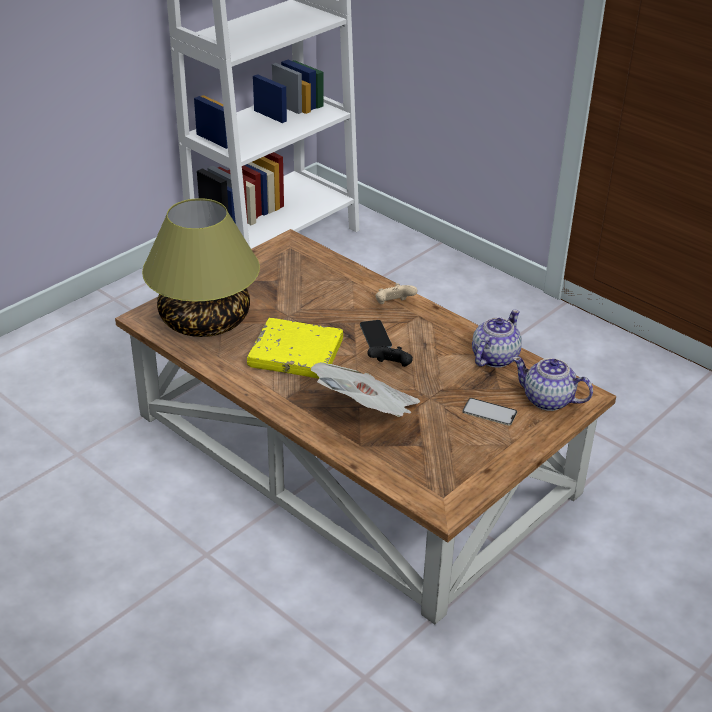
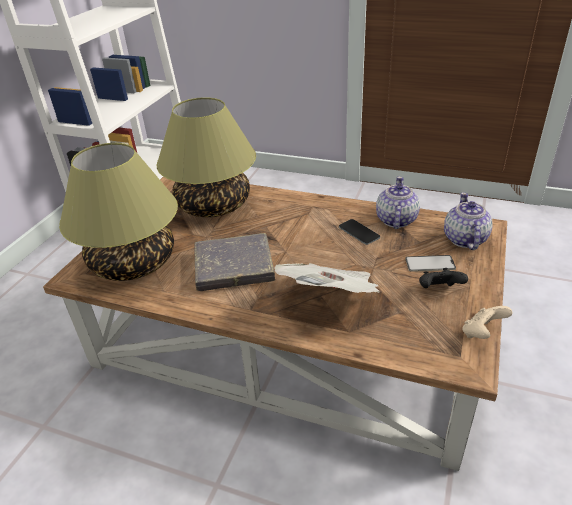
camera: 20 degrees left, 0 degrees up
yellow book [247,318,343,379] -> grey book [194,233,275,291]
phone [360,320,392,348] -> phone moved to [339,219,380,245]
black game controller [367,345,413,367] -> black game controller moved to [419,268,468,288]
beige game controller [376,283,417,304] -> beige game controller moved to [462,306,513,339]
teapot [512,356,593,411] -> teapot turned 90 degrees clockwise [444,192,492,250]
none -> table lamp [156,97,256,217]

